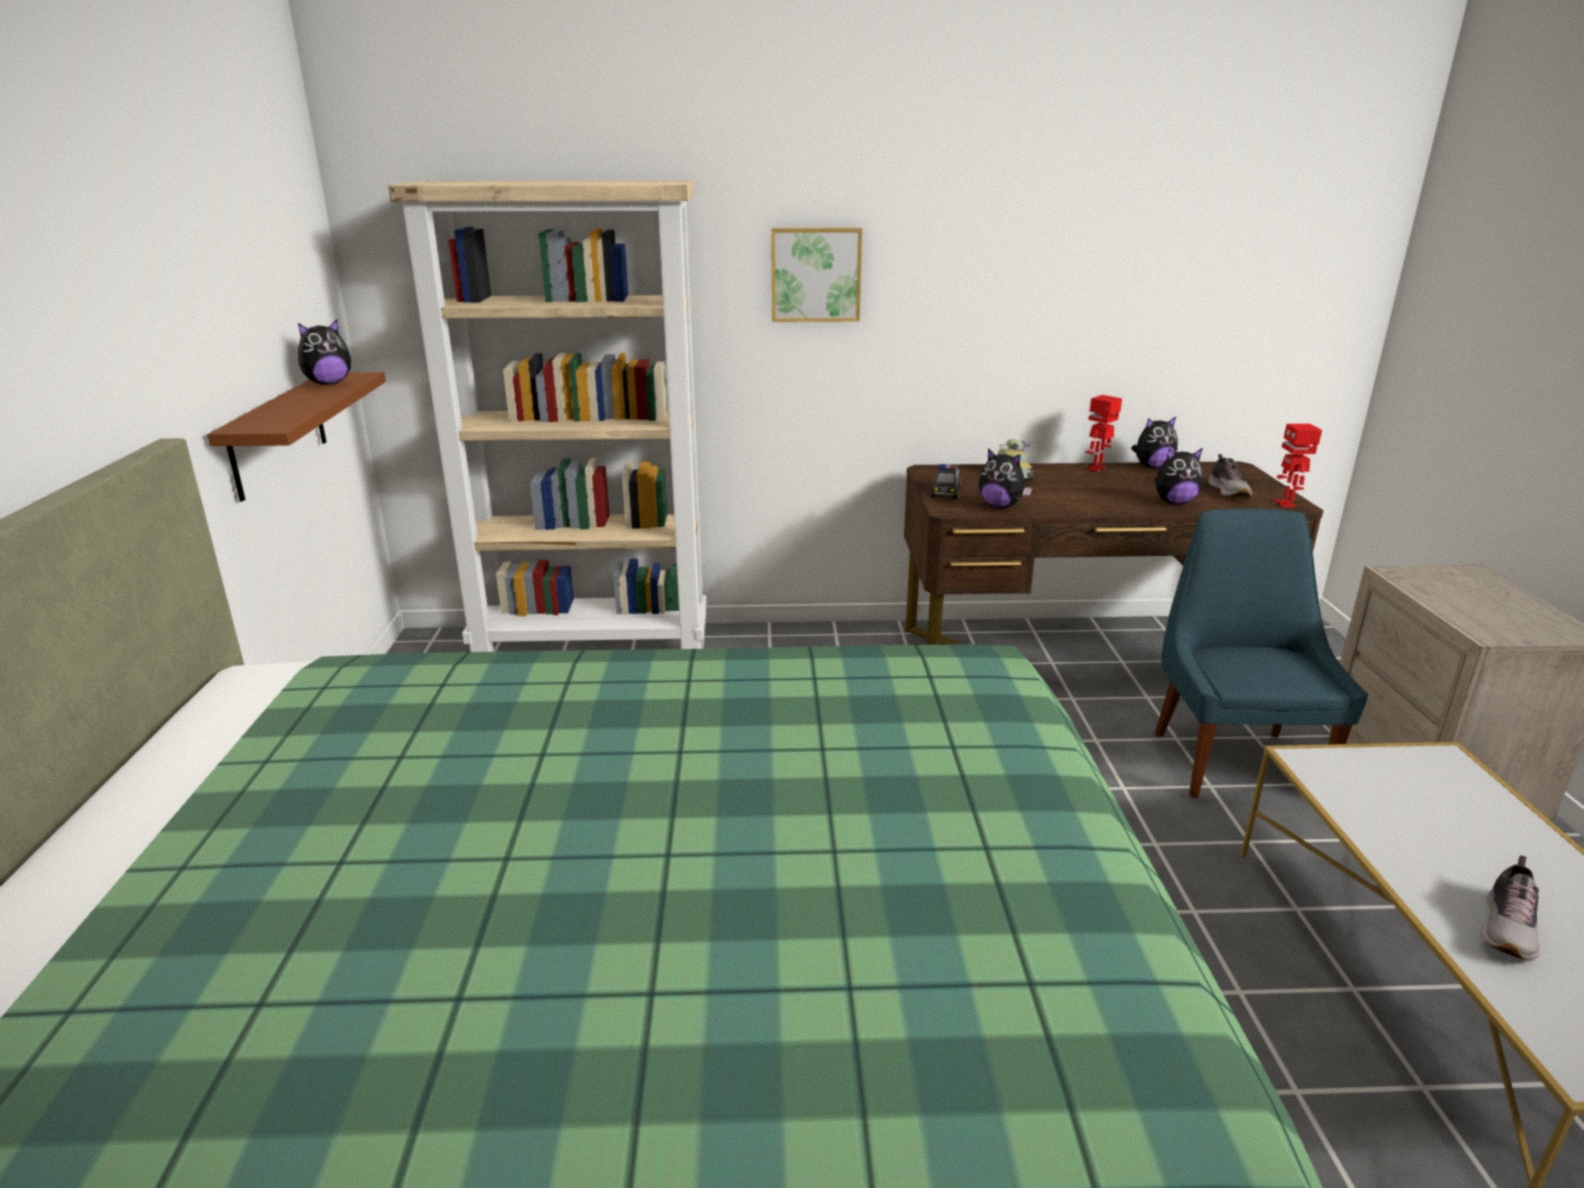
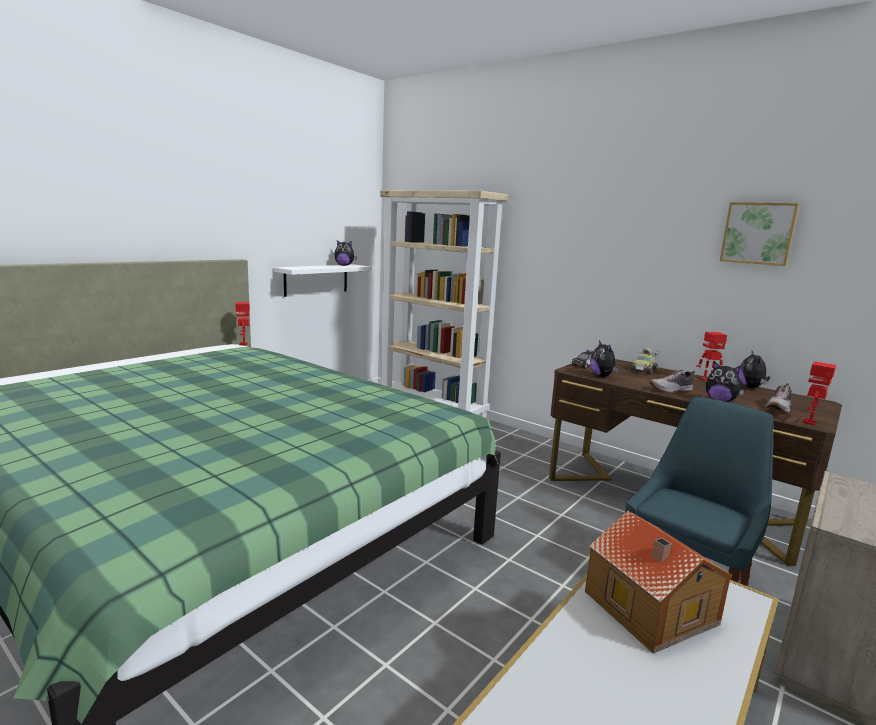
camera: 40 degrees right, 10 degrees down
brown shelf [207,372,386,502] -> white shelf [274,264,371,297]
picture [771,228,862,322] -> picture moved to [720,202,799,266]
plush toy [1131,417,1178,469] -> plush toy turned 75 degrees clockwise [738,351,770,388]
shoe [1480,855,1540,961] -> shoe moved to [649,370,696,393]
none -> toy robot [235,302,250,345]
none -> toy house [585,511,732,654]

